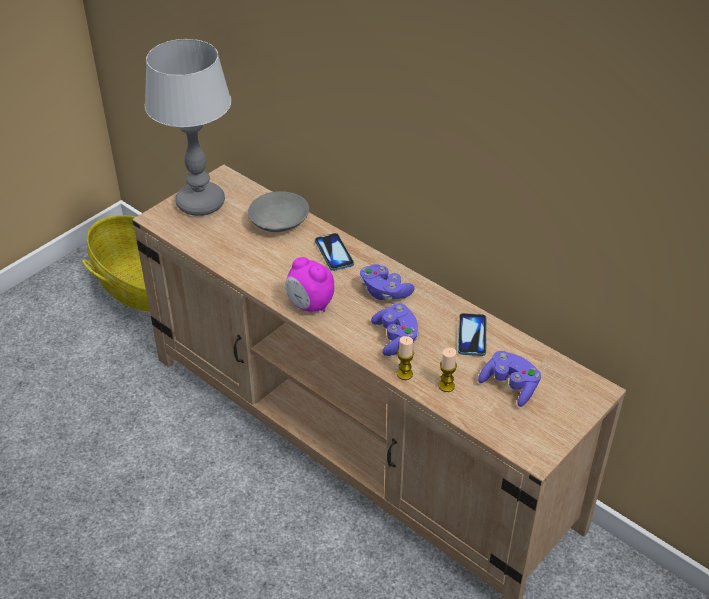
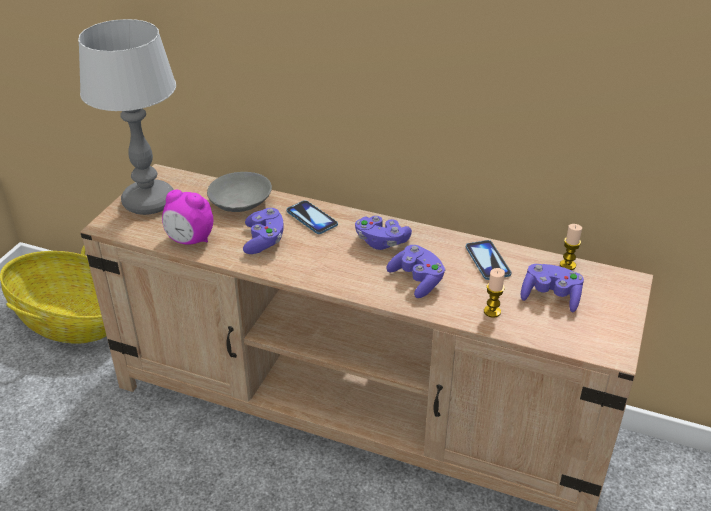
camera: 20 degrees left, 5 degrees down
alarm clock [286,257,334,312] -> alarm clock moved to [162,190,213,245]
candle [397,336,414,380] -> candle moved to [560,224,582,270]
none -> purple game controller [243,208,284,254]

